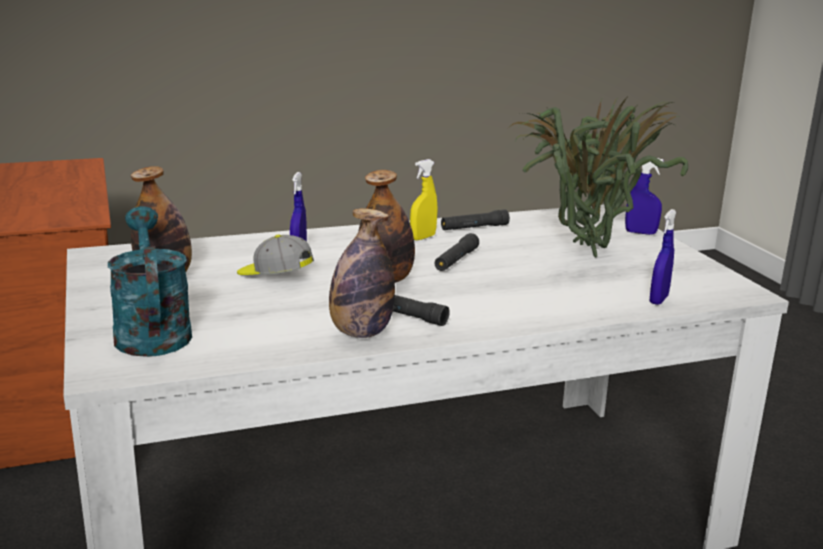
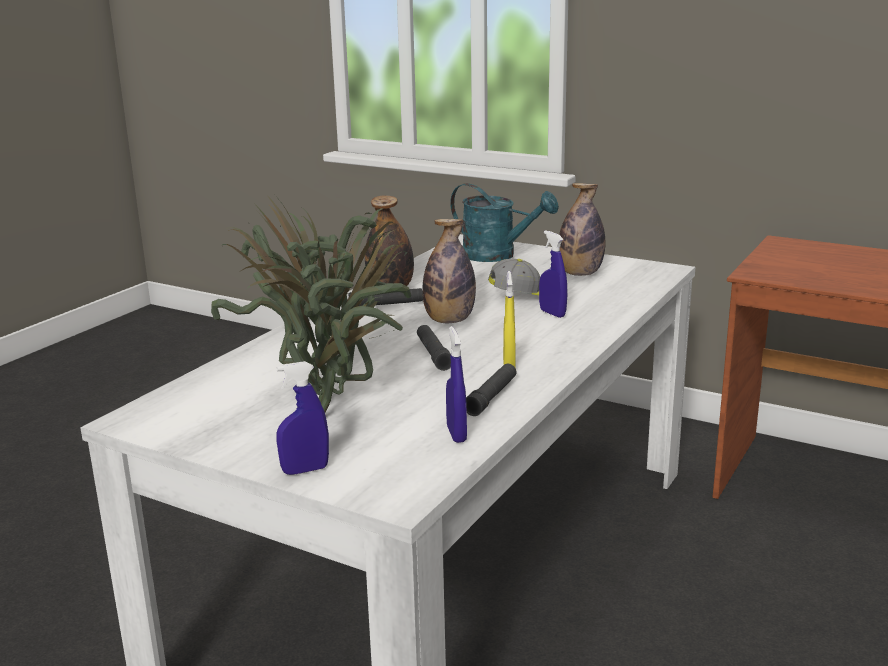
camera: 140 degrees right, 0 degrees up
blue spray bottle [650,209,676,305] -> blue spray bottle moved to [446,326,467,443]

